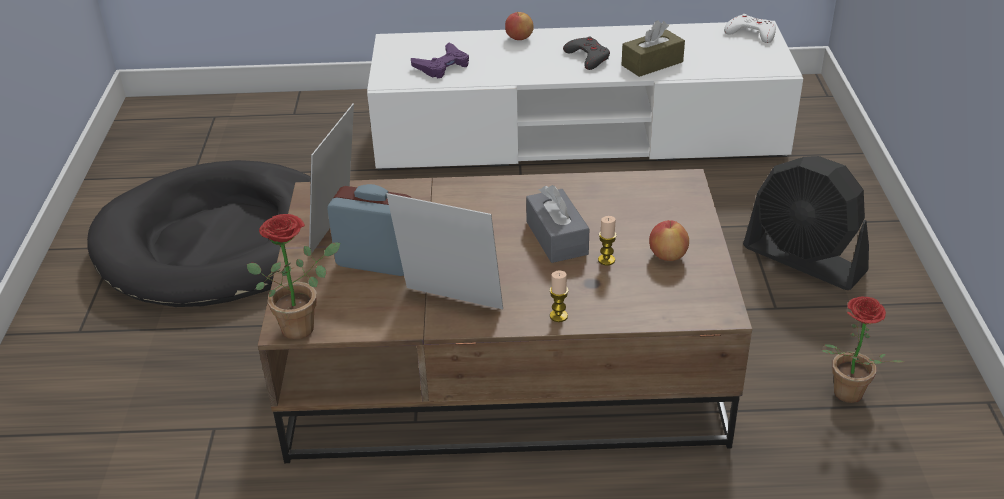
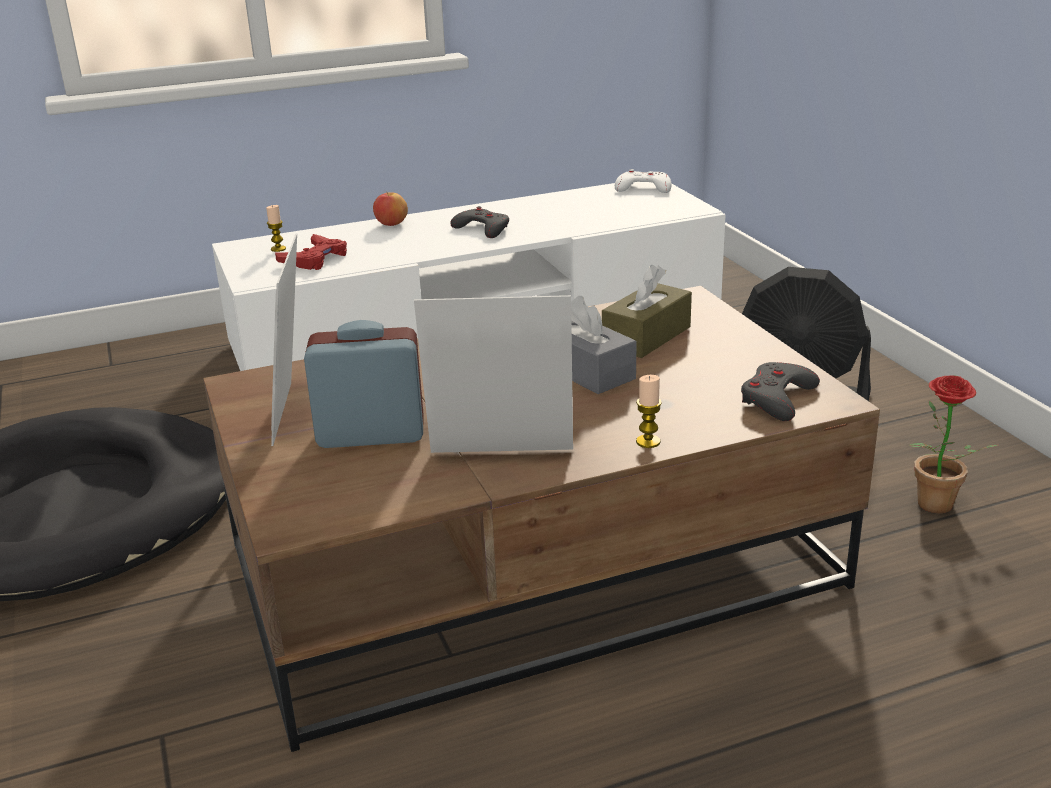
camera: 20 degrees left, 10 degrees down
potted plant [247,214,340,340] -> none
purple game controller [411,42,469,78] -> red game controller [275,234,347,270]
candle [598,216,617,266] -> candle moved to [266,205,286,252]
brown tissue box [622,21,685,77] -> brown tissue box moved to [602,265,692,358]
apple [649,220,689,261] -> none
none -> grey game controller [741,362,820,421]

